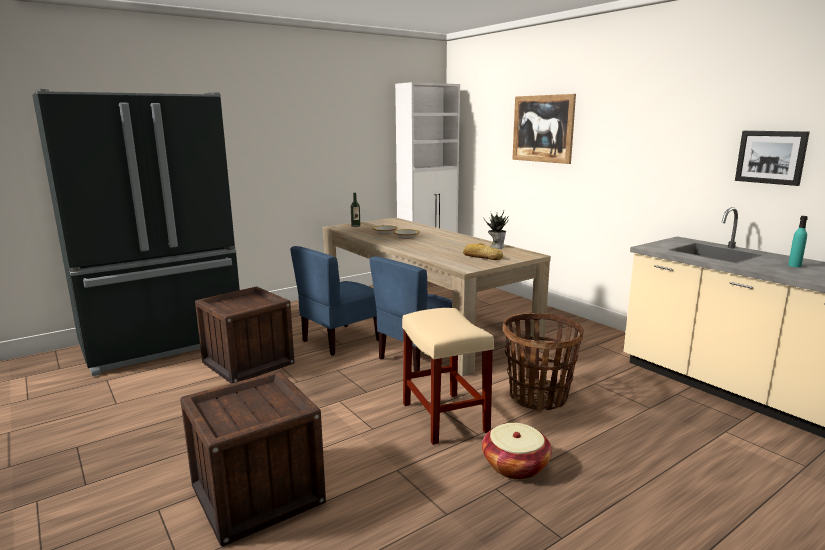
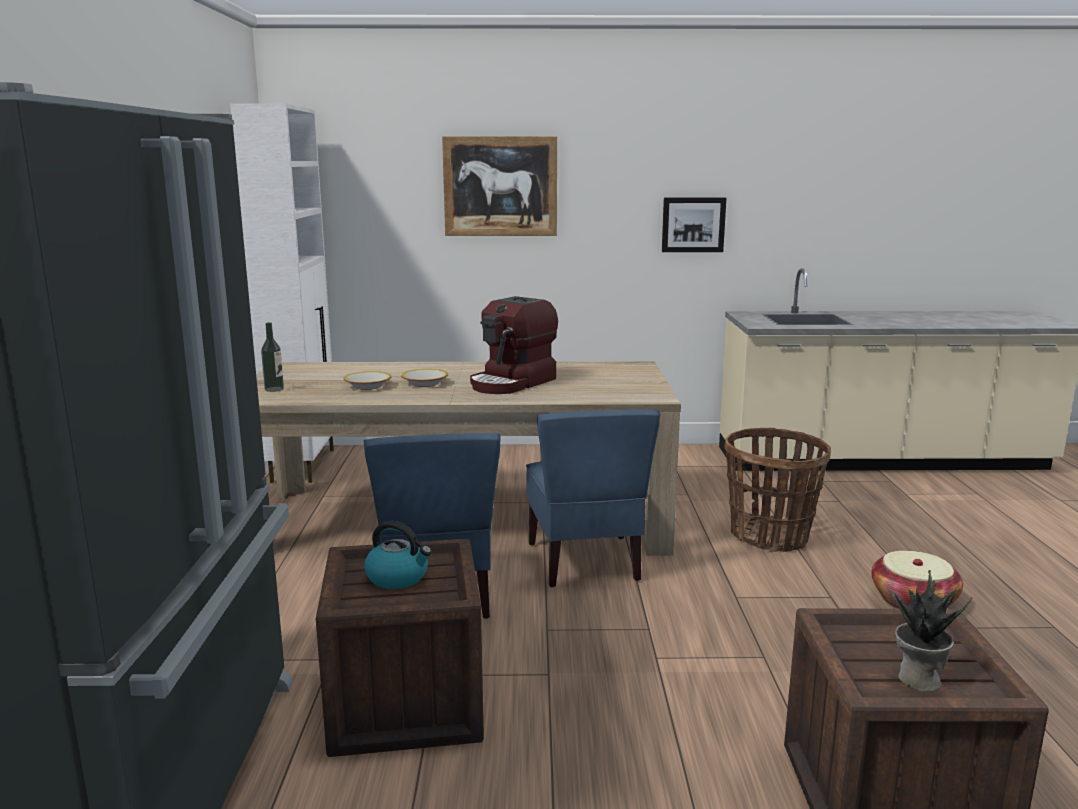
camera: 55 degrees left, 0 degrees up
beige stool [402,308,494,445] -> none
bread [463,243,503,260] -> none
potted plant [484,211,508,249] -> potted plant moved to [887,570,972,692]
picture [735,131,810,186] -> picture moved to [662,197,726,252]
turquoise bottle [788,216,808,267] -> none
none -> kettle [364,521,432,589]
none -> coffee machine [470,296,558,394]

